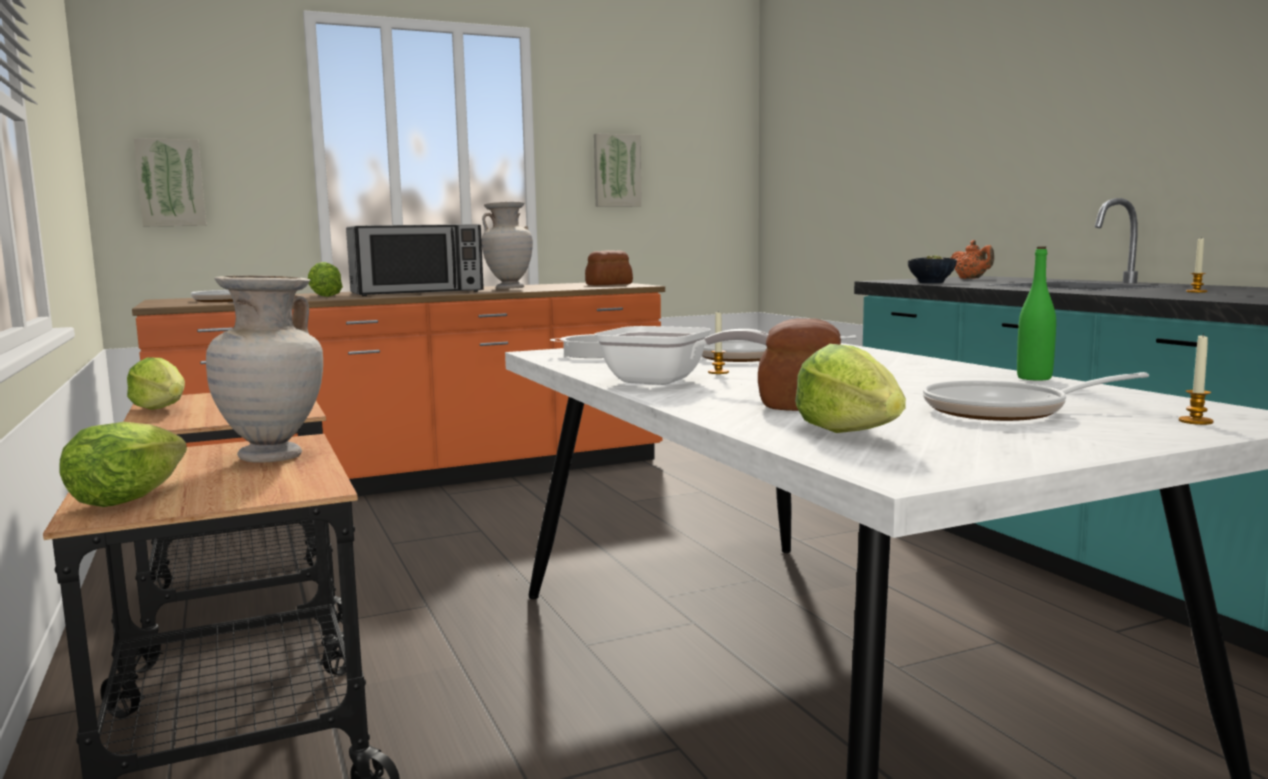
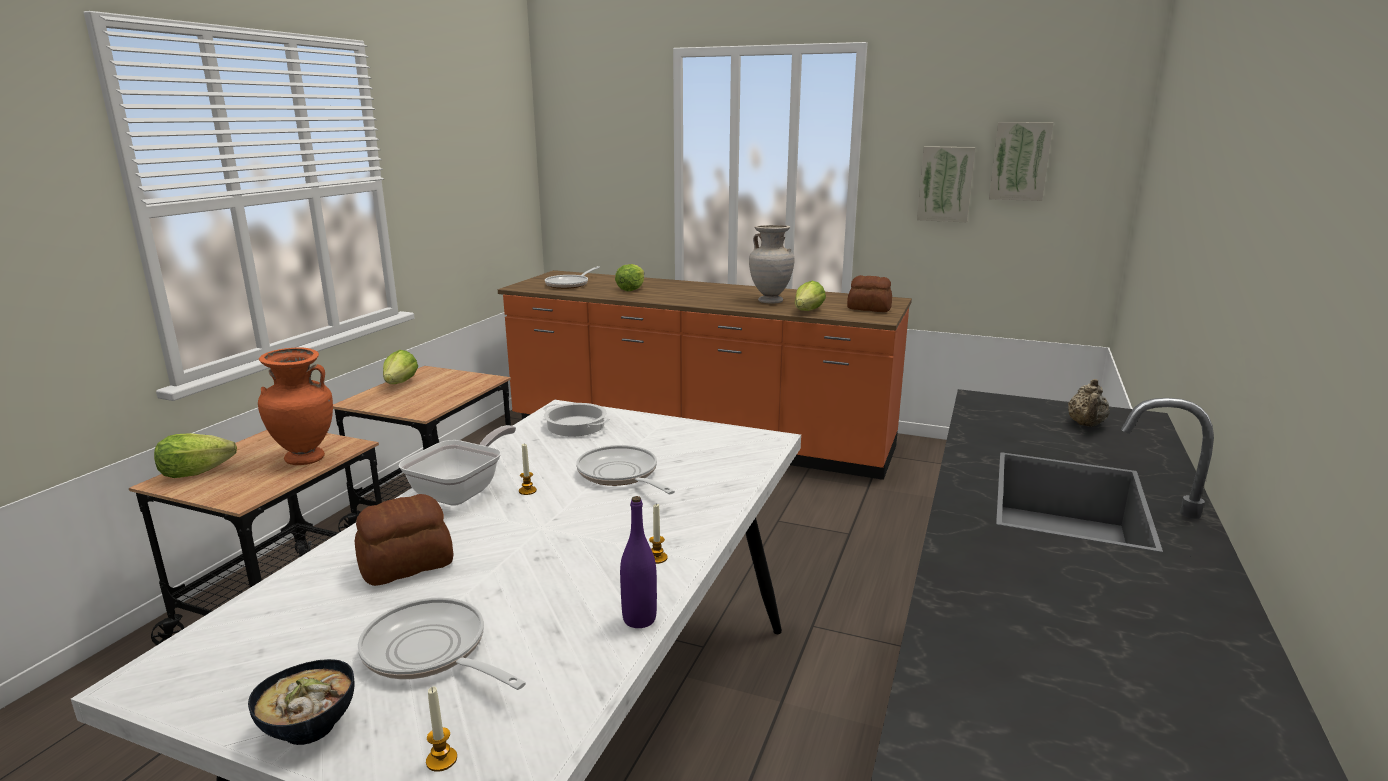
camera: 45 degrees right, 10 degrees up
picture [134,138,206,226] -> picture moved to [989,122,1054,201]
beige vase [206,275,323,462] -> orange vase [258,348,333,465]
microwave [346,224,484,296] -> none
frying pan [595,326,768,385] -> frying pan turned 135 degrees counterclockwise [398,425,516,506]
lettuce [795,344,906,433] -> lettuce moved to [795,281,826,311]
bowl [908,255,957,283] -> bowl moved to [248,659,355,745]
orange teapot [950,240,994,279] -> beige teapot [1068,379,1110,427]
green bottle [1017,246,1056,381] -> purple bottle [620,496,657,628]
candle [1186,238,1208,293] -> candle moved to [649,504,668,564]

